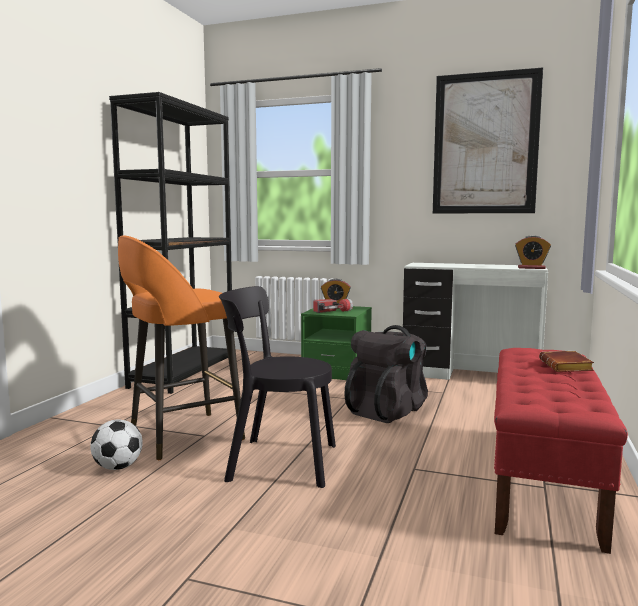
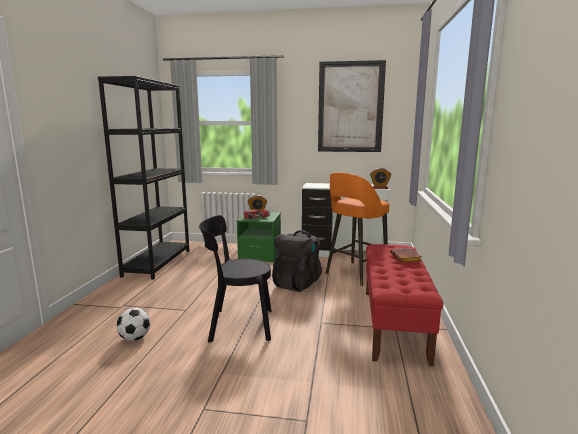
camera: 10 degrees left, 5 degrees up
orange stool [118,235,245,460] -> orange stool moved to [325,172,389,286]

